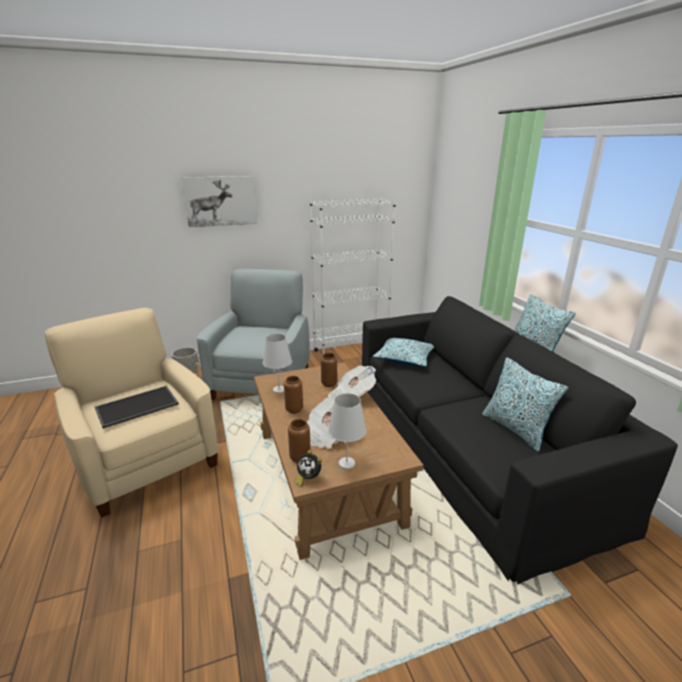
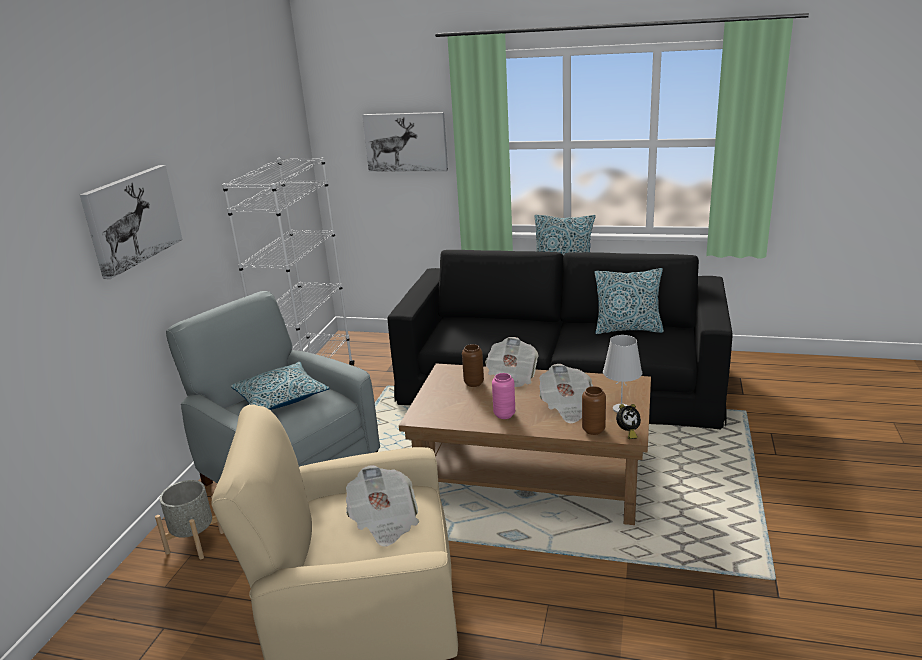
camera: 55 degrees left, 0 degrees up
tray [95,386,179,429] -> newspaper [346,465,419,547]
white table lamp [263,334,292,393] -> none
brown vase [284,376,303,414] -> pink vase [492,373,515,419]
pillow [373,338,434,367] -> pillow moved to [231,362,330,410]
none -> picture [362,112,448,172]

